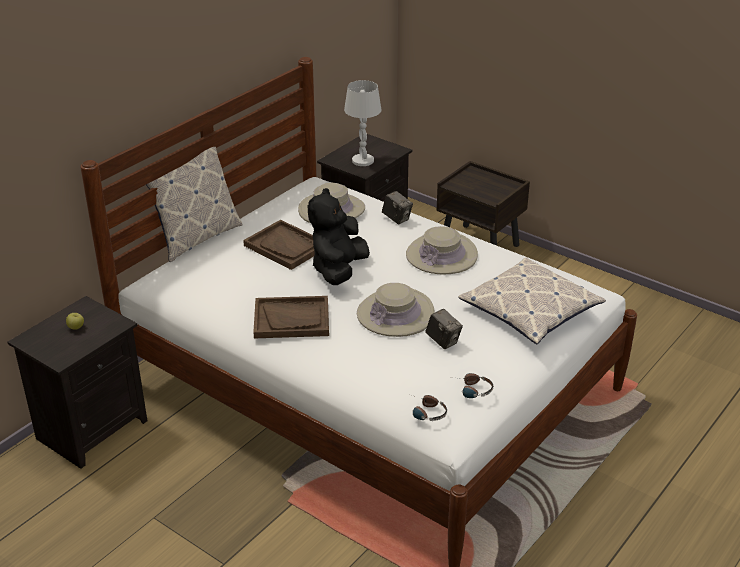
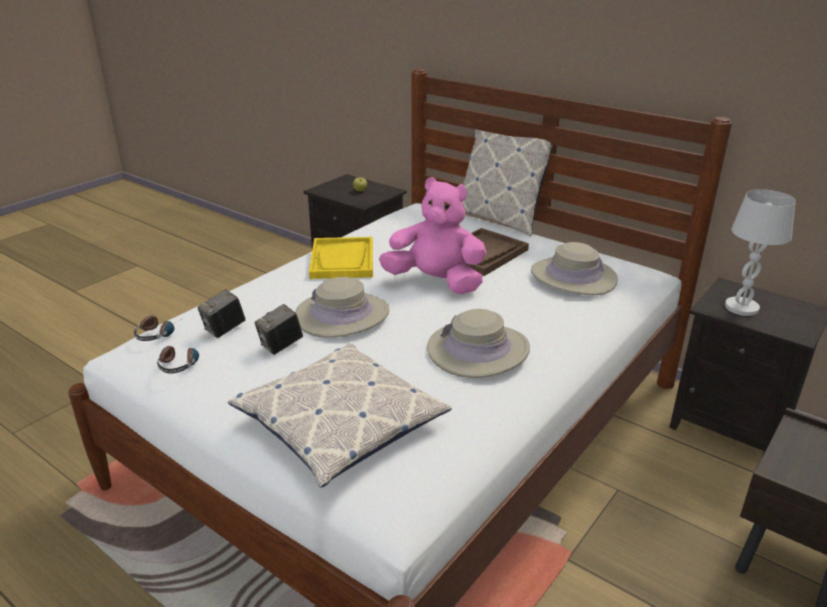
camera: 90 degrees right, 5 degrees down
brown tray [253,296,329,338] -> yellow tray [309,237,373,279]
black plush toy [308,188,370,285] -> pink plush toy [379,177,487,294]
camera [382,191,413,224] -> camera moved to [197,289,246,338]

